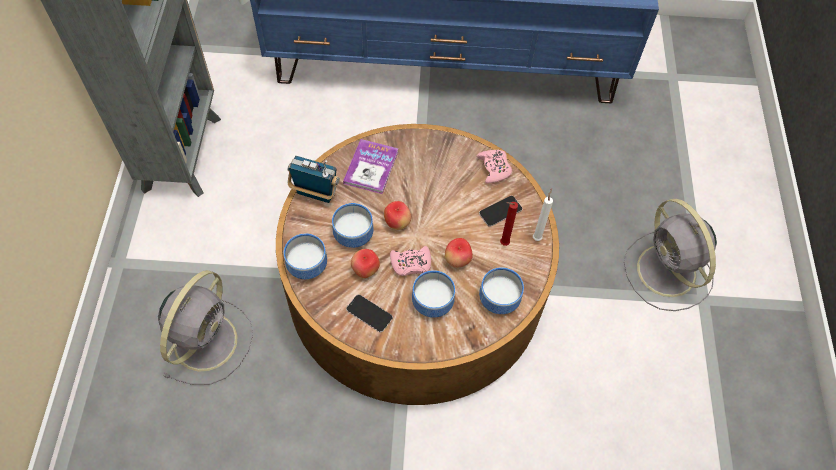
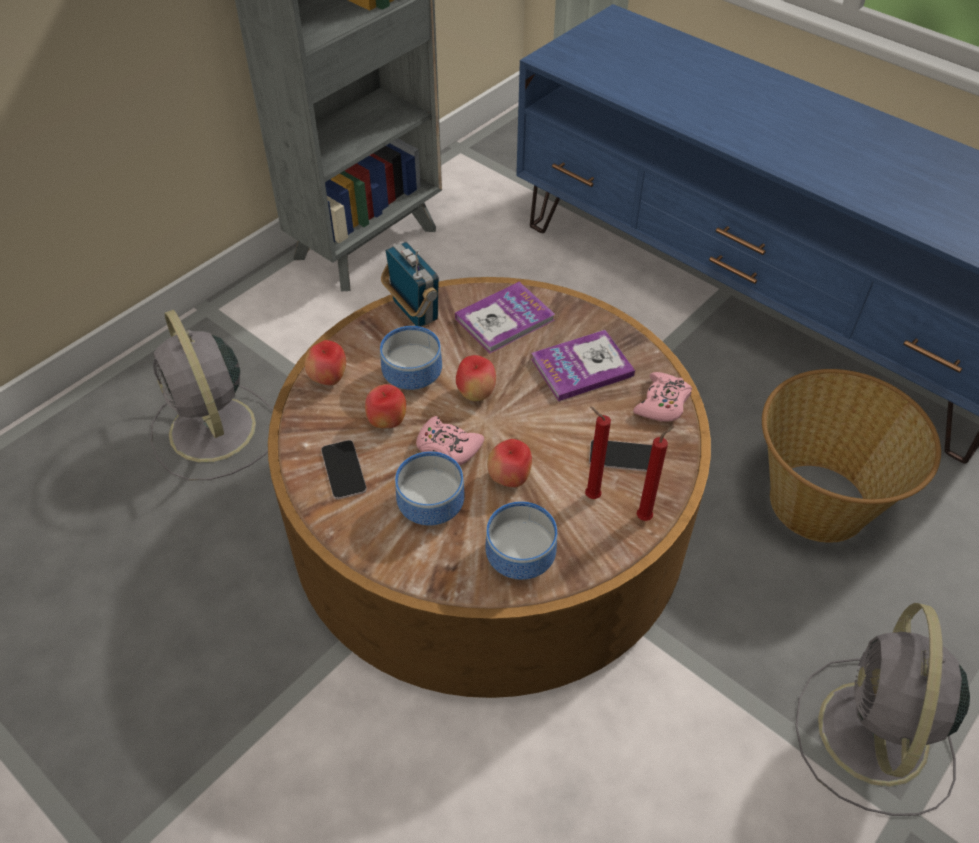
camera: 40 degrees right, 10 degrees down
grey fan [158,270,253,385] -> grey fan turned 90 degrees clockwise [150,310,273,480]
bowl [284,233,327,279] -> apple [305,340,346,385]
white candle [533,188,553,241] -> red candle [637,426,674,521]
none -> book [531,330,635,401]
none -> basket [762,369,941,543]

